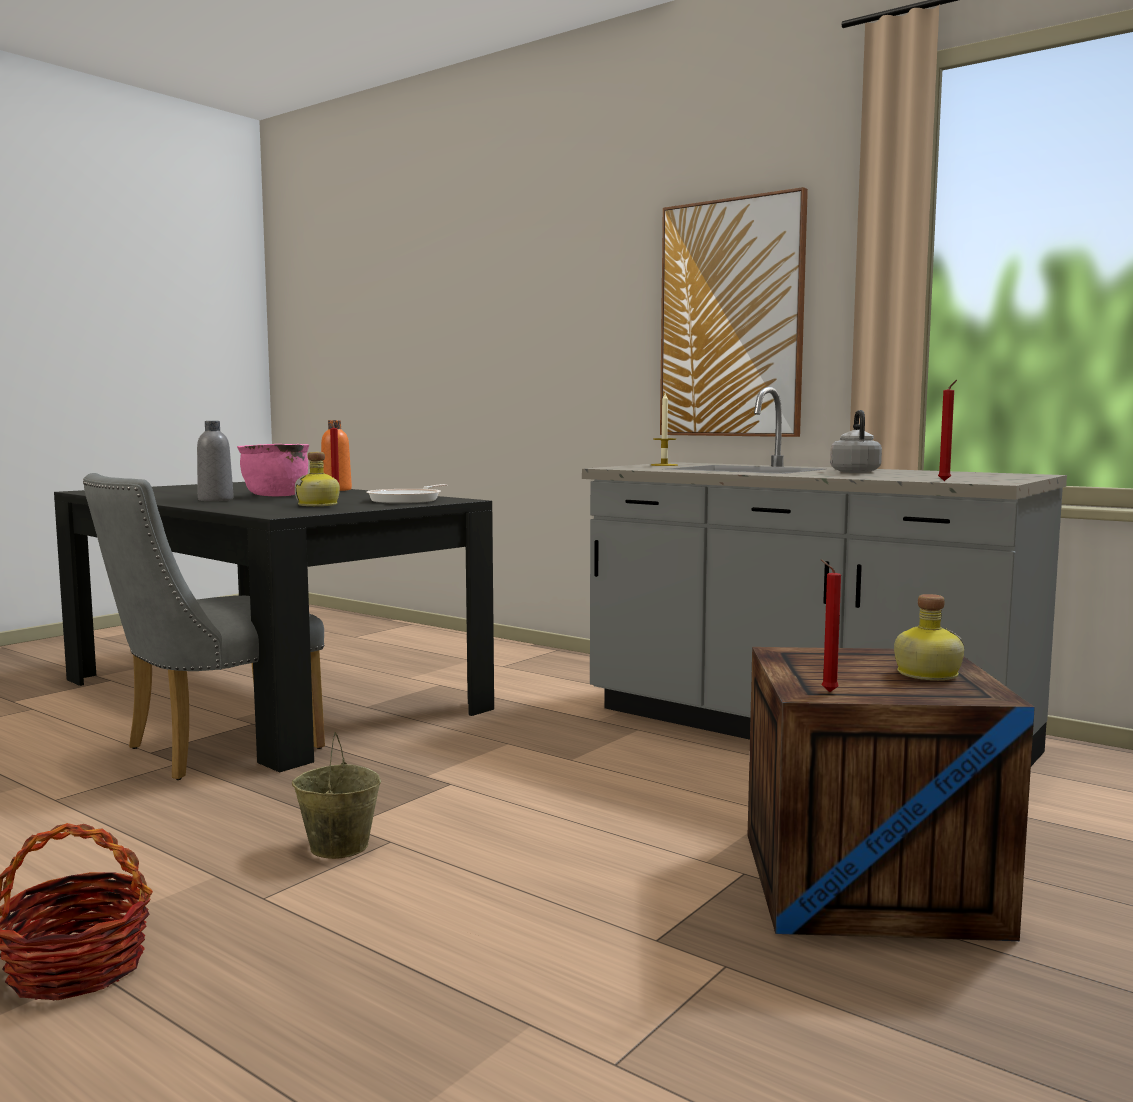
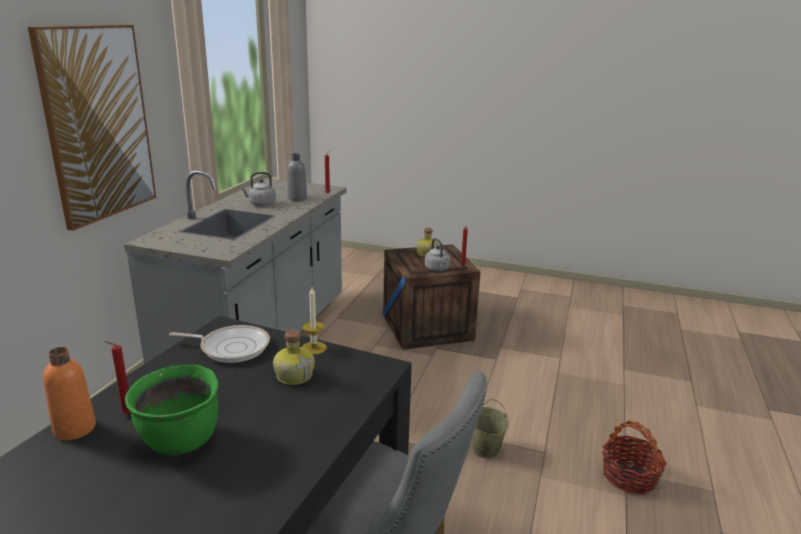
camera: 110 degrees left, 15 degrees up
grey bottle [197,421,234,501] -> grey bottle moved to [287,154,307,201]
pink cooking pot [237,444,309,496] -> green cooking pot [125,365,218,455]
candle [651,393,678,466] -> candle moved to [302,287,327,355]
none -> grey kettle [425,238,450,271]

